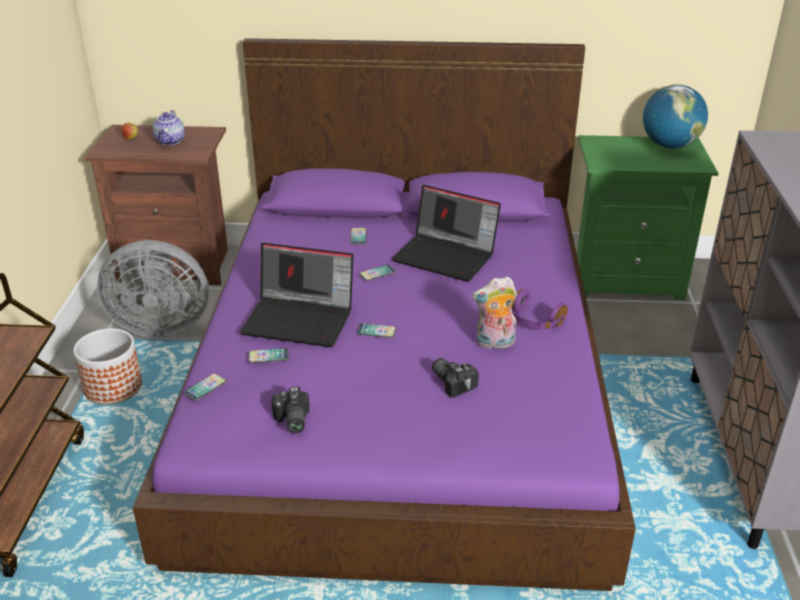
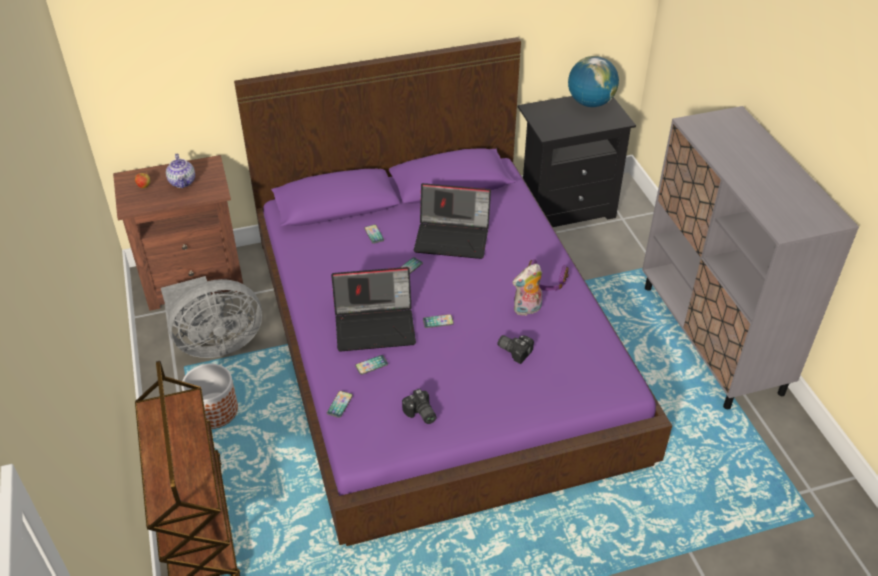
camera: 20 degrees left, 10 degrees up
green nightstand [577,135,718,300] -> black nightstand [518,96,636,227]

